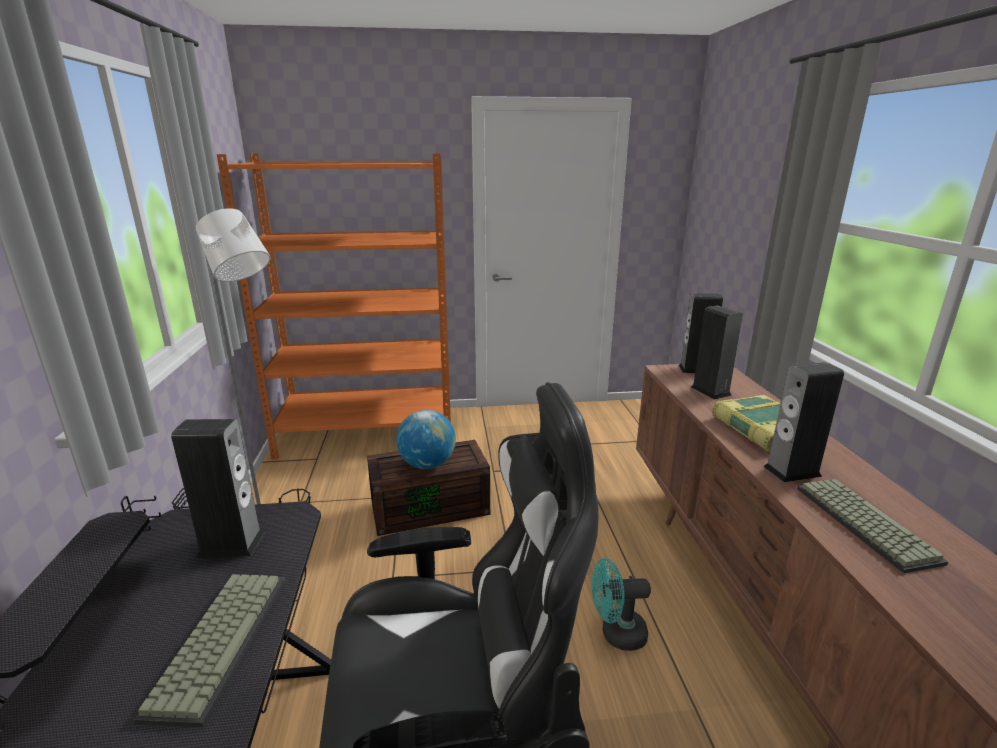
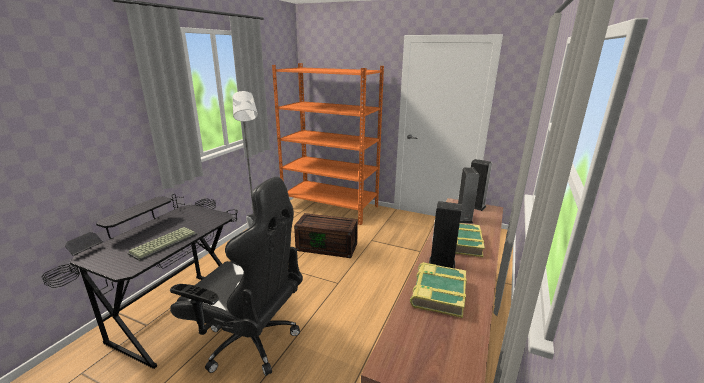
camera: 30 degrees right, 0 degrees up
speaker [171,419,265,557] -> none
globe [396,410,456,469] -> none
turquoise fan [592,558,651,651] -> none
keyboard [797,479,948,573] -> book [410,262,467,318]

